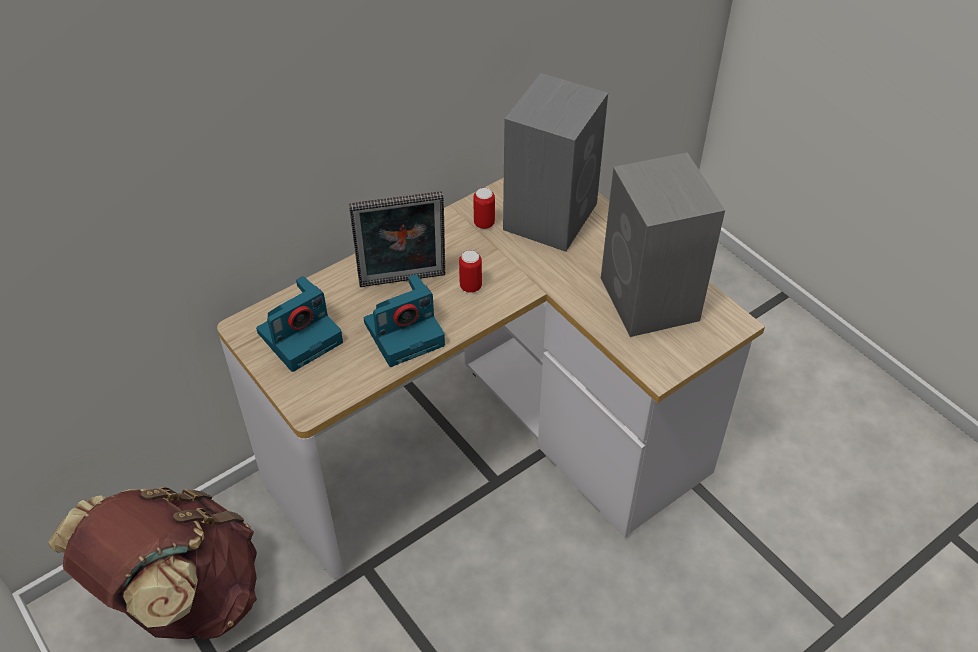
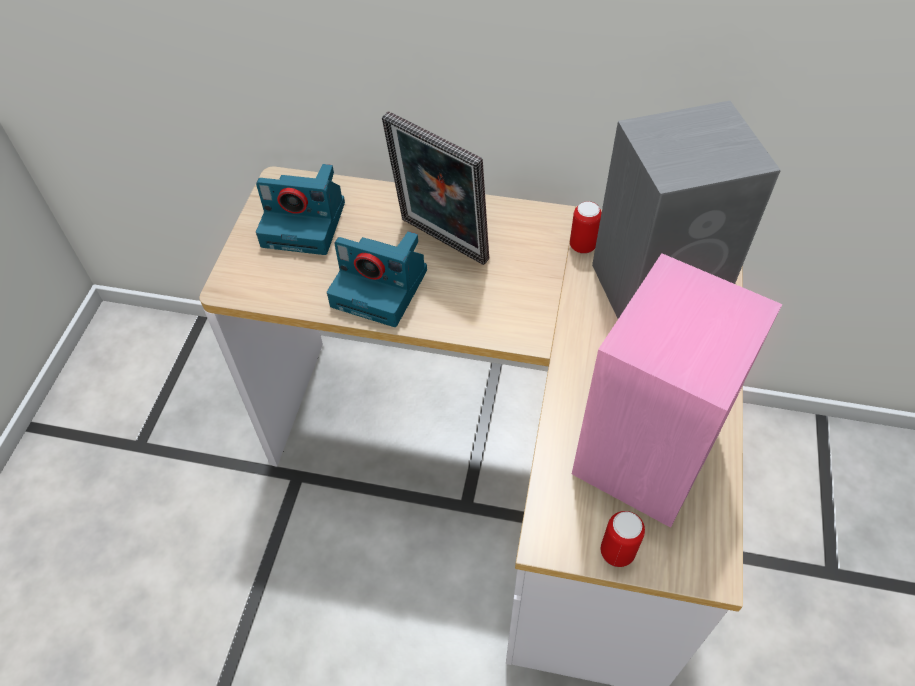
camera: 50 degrees right, 5 degrees up
brown backpack [47,487,257,640] -> none
can [459,250,482,293] -> can moved to [601,511,645,567]
grey speaker [601,152,725,337] -> pink speaker [572,253,782,528]

